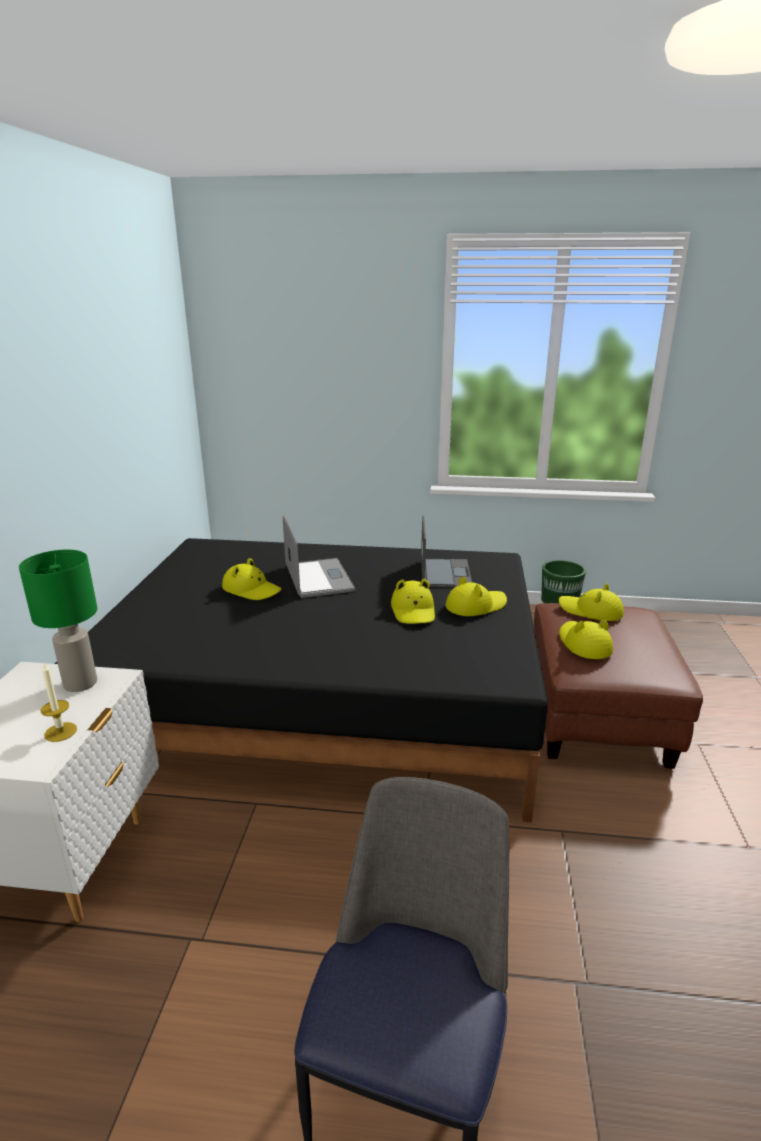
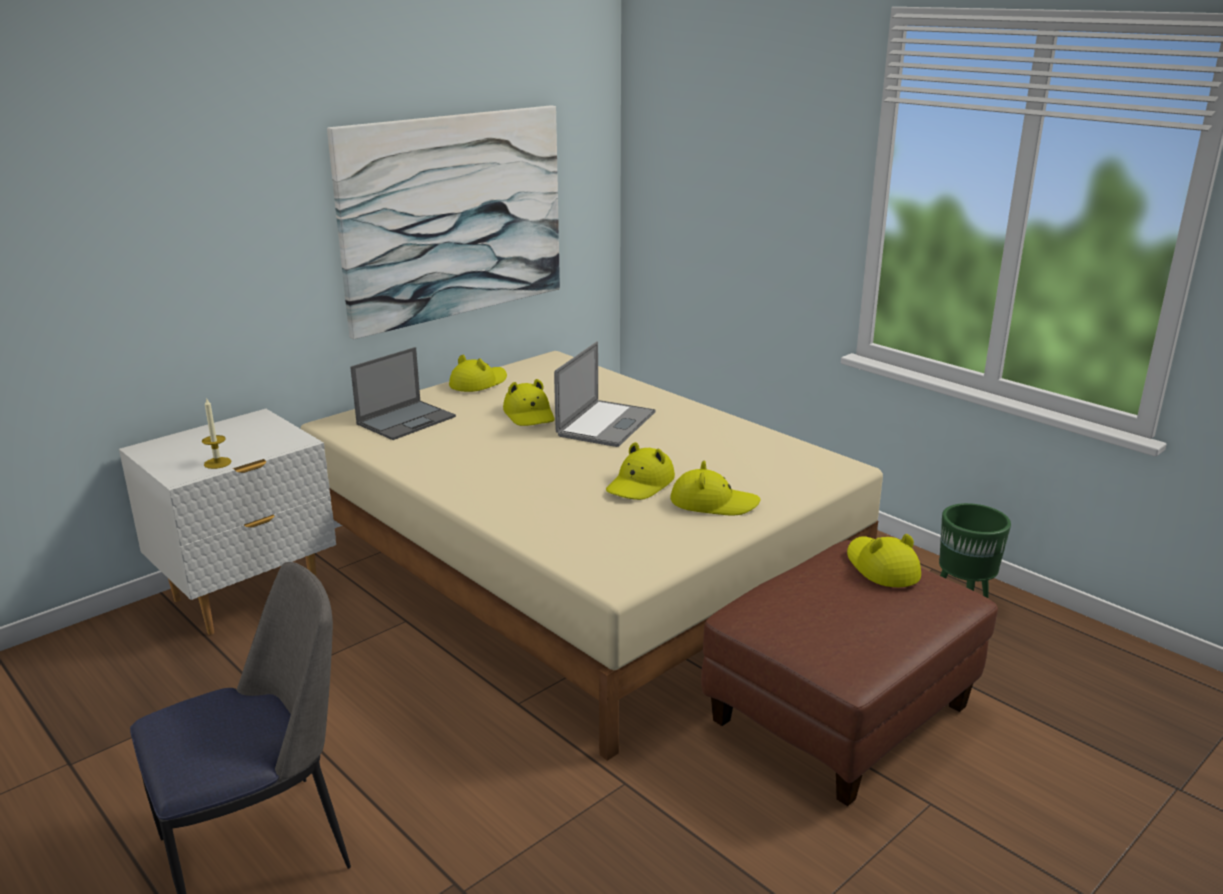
camera: 40 degrees right, 0 degrees up
green table lamp [19,550,97,692] -> none
black bed [55,538,548,823] -> beige bed [300,351,883,761]
laptop [421,516,472,588] -> laptop moved to [350,347,456,440]
yellow hat [559,620,613,659] -> yellow hat moved to [449,355,507,392]
none -> picture [327,106,560,339]

